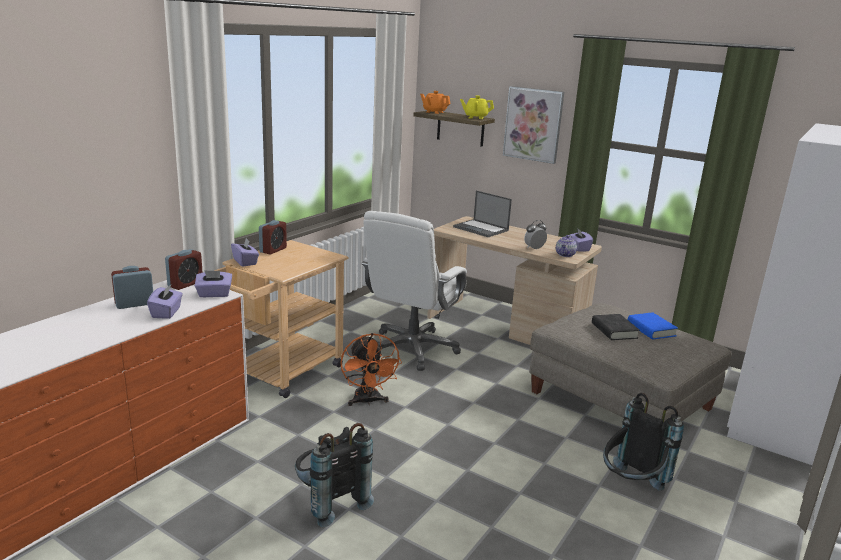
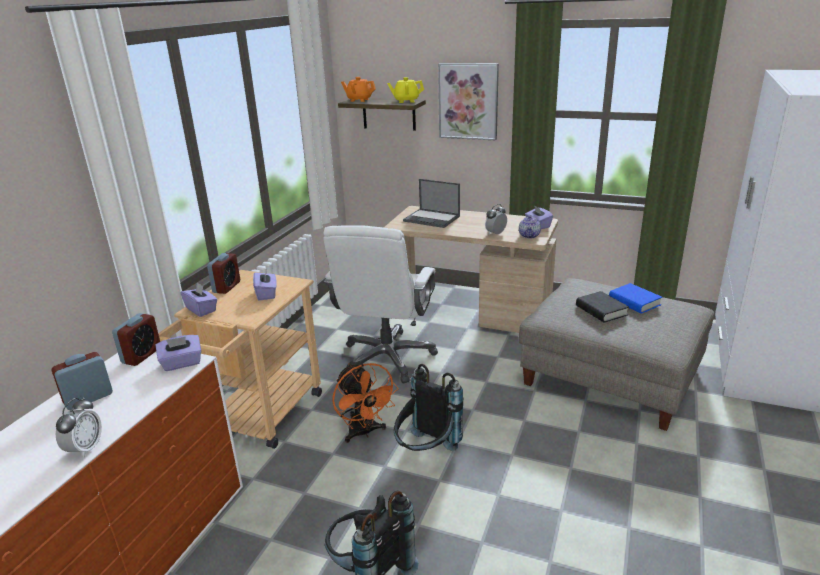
camera: 10 degrees left, 5 degrees up
purple tissue box [147,283,183,319] -> purple tissue box moved to [253,270,277,301]
black backpack [603,393,684,491] -> black backpack moved to [394,364,463,451]
none -> alarm clock [56,398,102,458]

